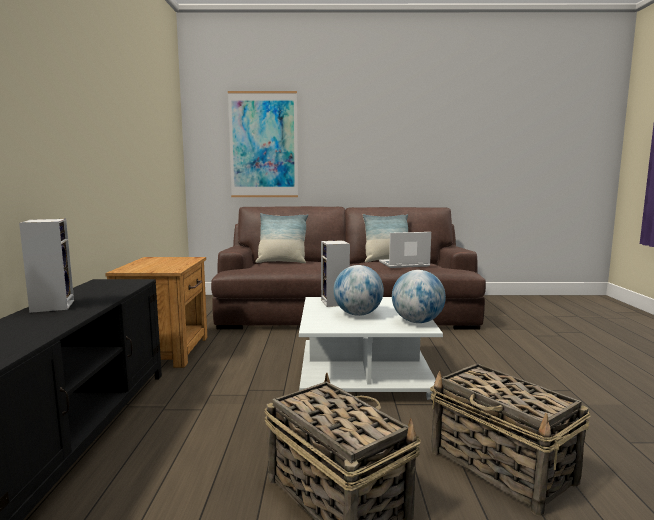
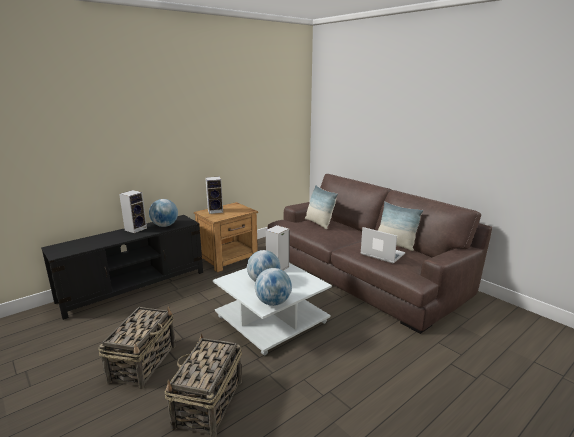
camera: 50 degrees right, 10 degrees up
picture [228,91,298,197] -> none
none -> globe [149,199,178,227]
none -> speaker [205,177,223,214]

